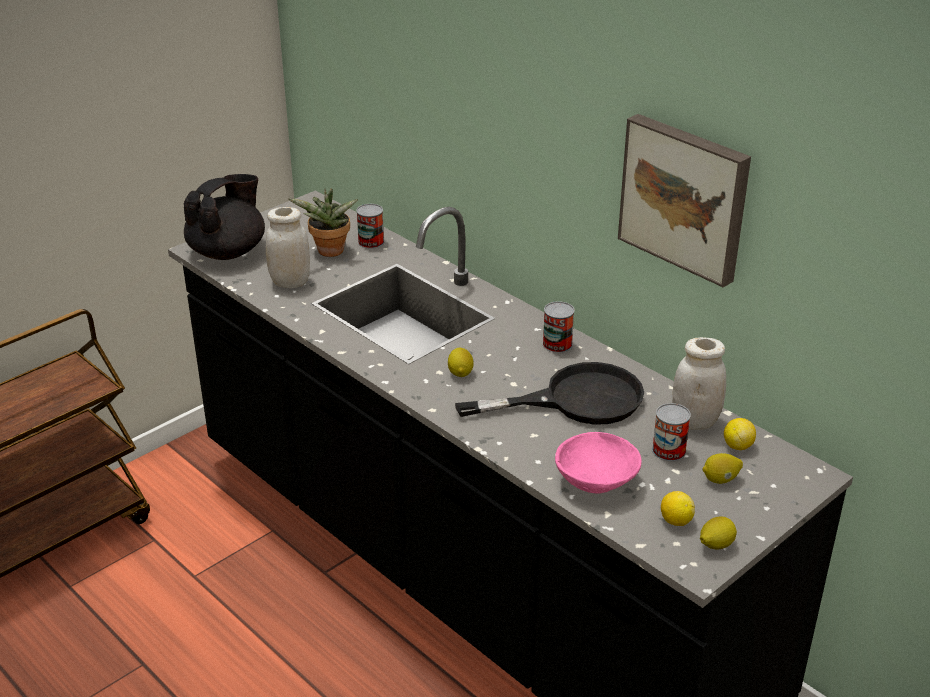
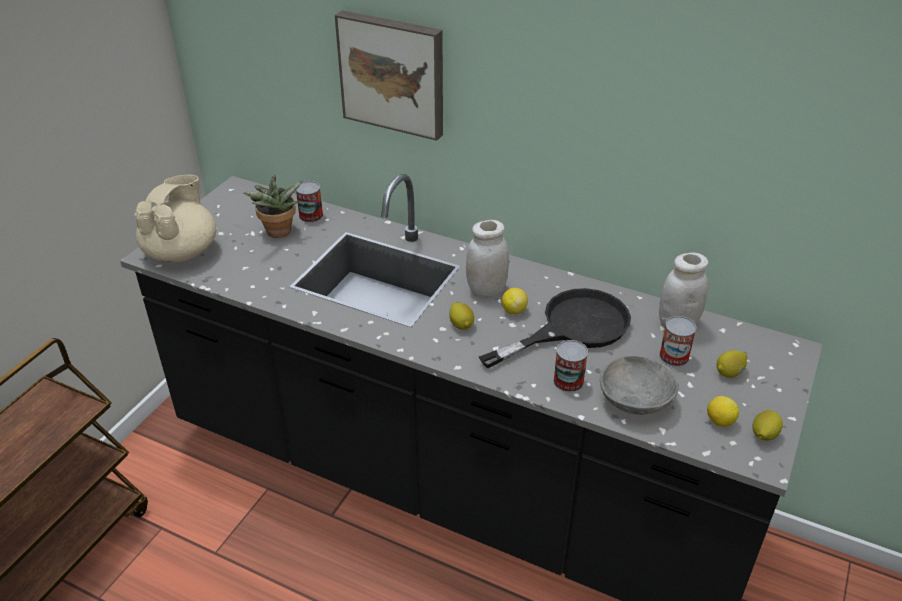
camera: 20 degrees left, 5 degrees up
black teapot [183,174,265,260] -> beige teapot [134,175,216,262]
white jar [266,207,310,288] -> white jar moved to [466,220,509,297]
can [543,301,575,353] -> can moved to [553,340,588,392]
pink bowl [555,432,642,494] -> grey bowl [600,356,679,415]
picture [618,114,751,287] -> picture moved to [335,10,443,141]
lemon [724,418,756,450] -> lemon moved to [501,288,528,314]

